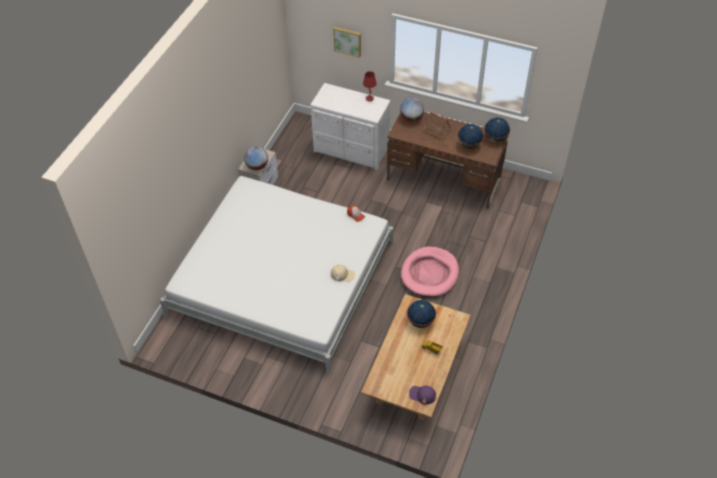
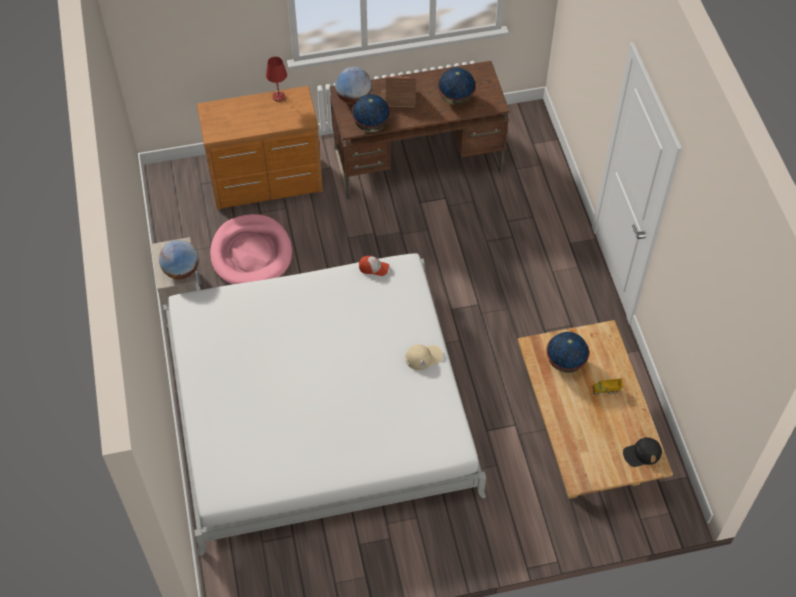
camera: 35 degrees left, 5 degrees up
white dresser [310,83,391,170] -> brown dresser [197,86,323,210]
picture [333,27,361,58] -> none
pink dog bed [401,246,459,297] -> pink dog bed moved to [210,214,292,285]
purple cap [409,385,436,405] -> black cap [623,437,662,467]
globe [484,117,510,142] -> globe moved to [352,94,391,132]

